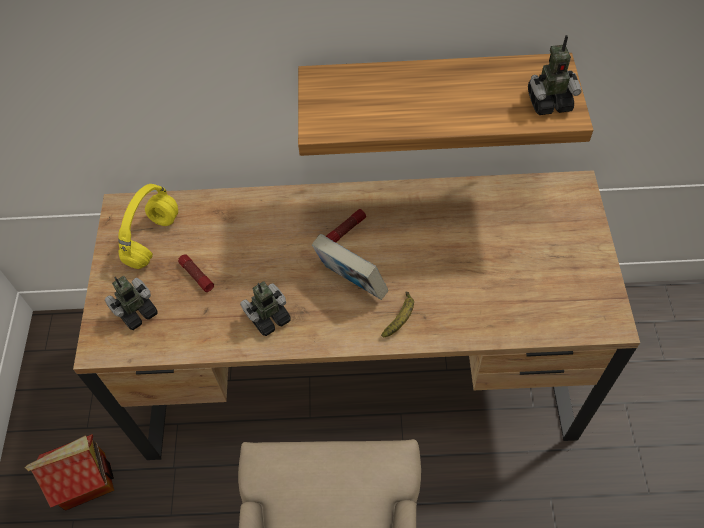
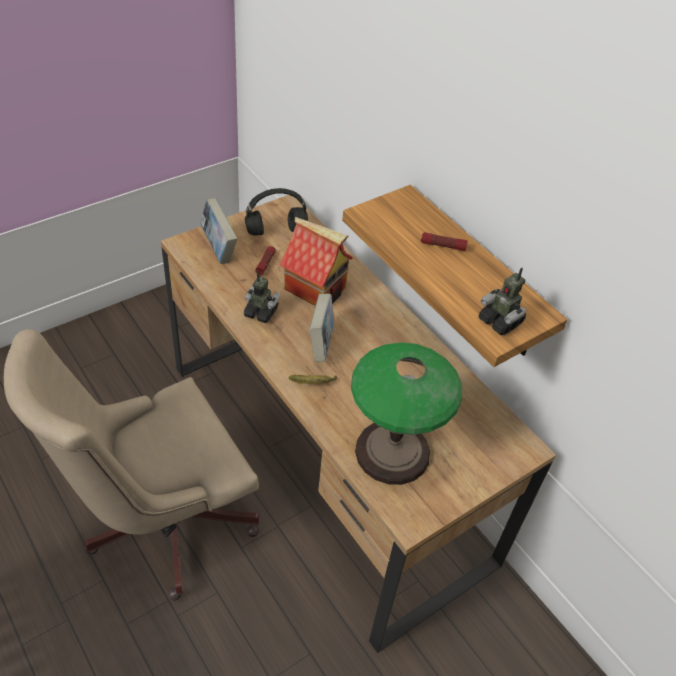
camera: 50 degrees right, 10 degrees down
toy house [24,434,114,511] -> toy house moved to [280,217,353,306]
toy robot [105,276,157,330] -> book [200,198,237,264]
yellow headphones [118,184,178,269] -> black headphones [245,188,308,236]
flashlight [326,209,366,242] -> flashlight moved to [421,232,468,251]
none -> table lamp [351,342,462,485]

